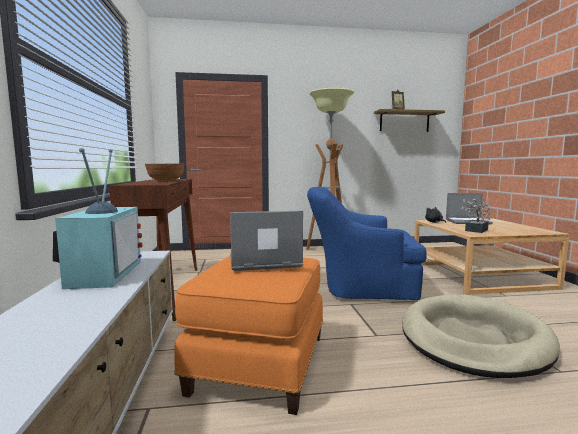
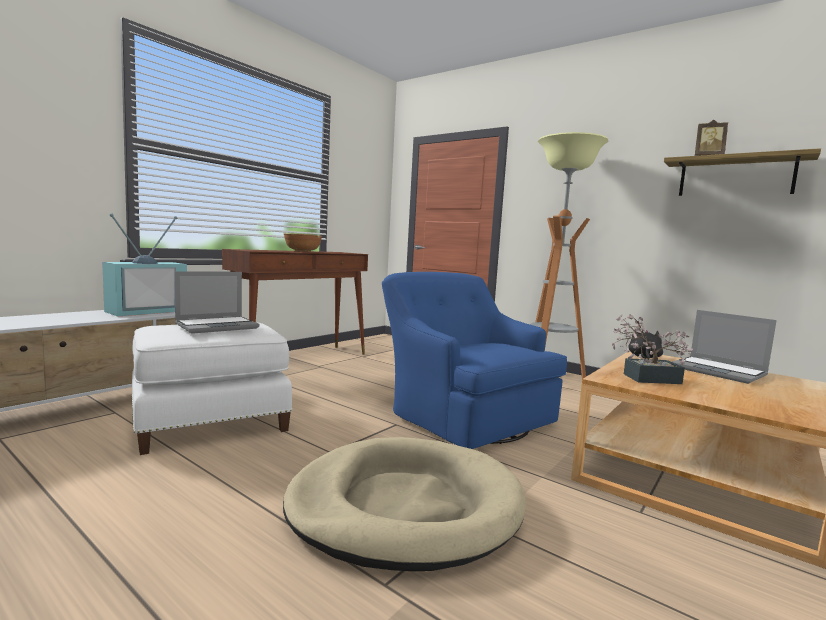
camera: 45 degrees right, 0 degrees up
orange ottoman [174,256,323,415] -> white ottoman [132,322,293,455]
laptop [230,211,303,271] -> laptop turned 105 degrees clockwise [174,271,259,334]

